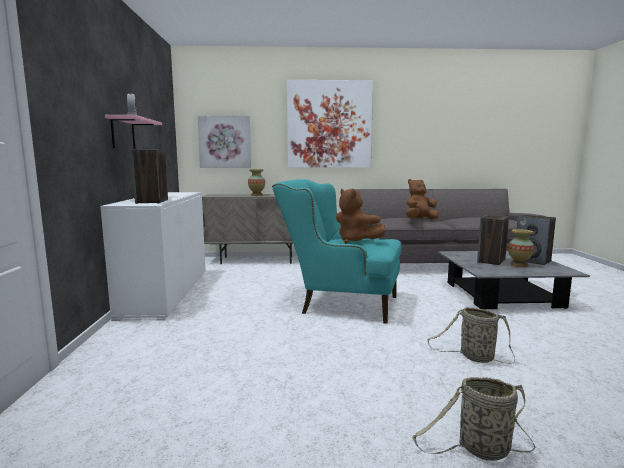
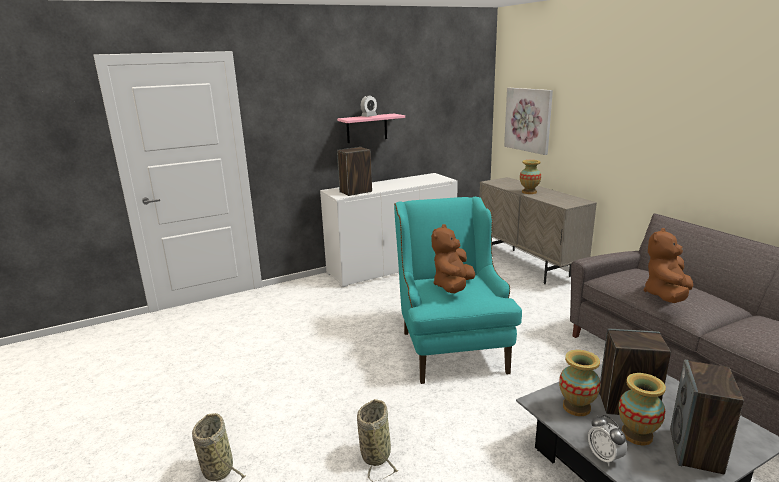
camera: 65 degrees right, 10 degrees up
picture [287,80,373,168] -> none
brown plush toy [406,179,439,219] -> brown plush toy turned 90 degrees counterclockwise [644,228,693,303]
none -> vase [559,350,601,416]
none -> alarm clock [588,415,627,466]

